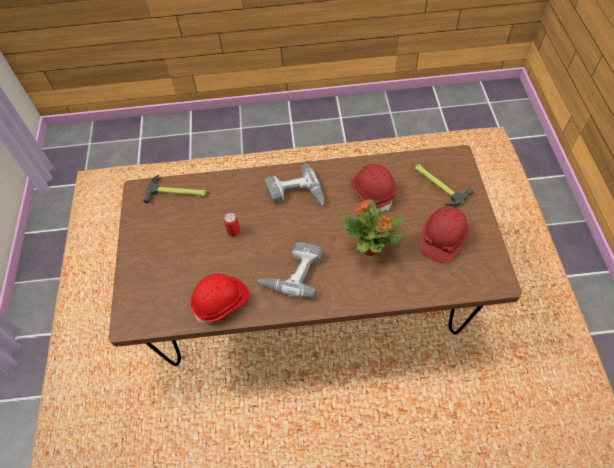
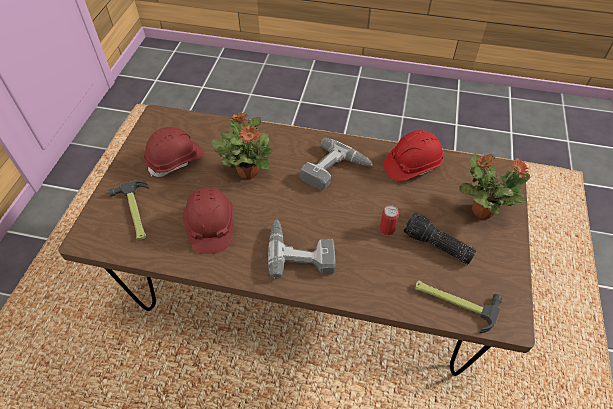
camera: 165 degrees left, 5 degrees down
none -> flashlight [403,213,477,265]
none -> potted plant [459,153,530,219]

